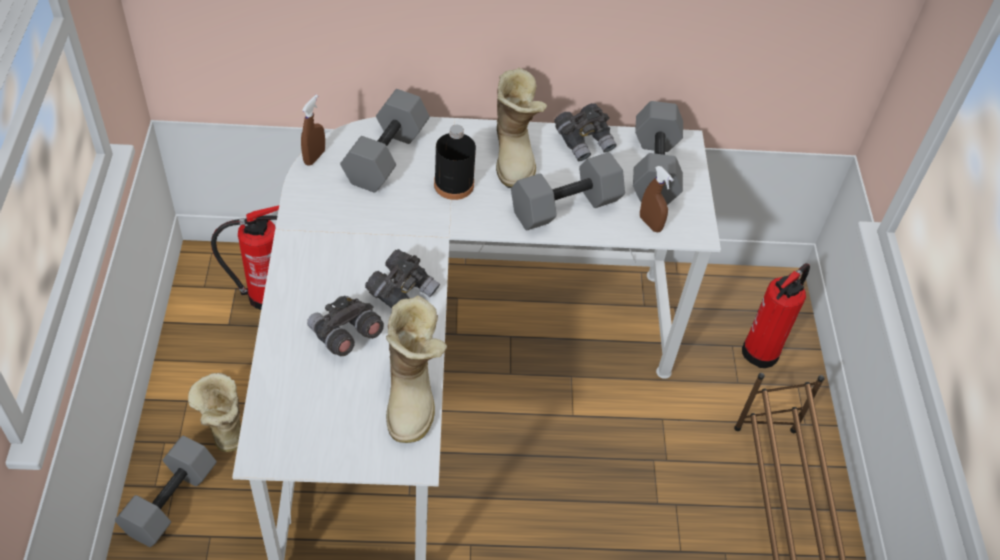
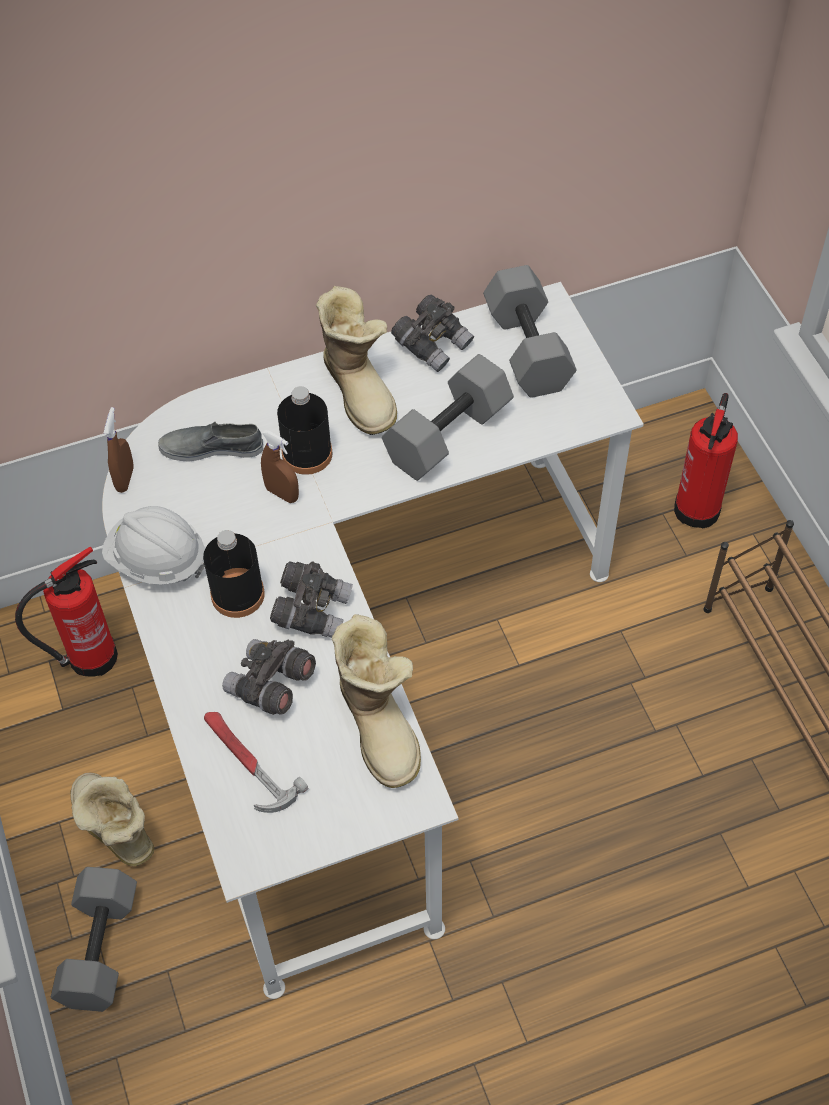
camera: 15 degrees left, 5 degrees up
grey dumbbell [340,89,430,193] -> grey shoe [158,422,263,462]
brown spray bottle [640,166,674,232] -> brown spray bottle moved to [261,430,299,503]
none -> white hard hat [102,506,205,585]
none -> black bottle [203,530,265,618]
none -> hammer [204,712,308,813]

